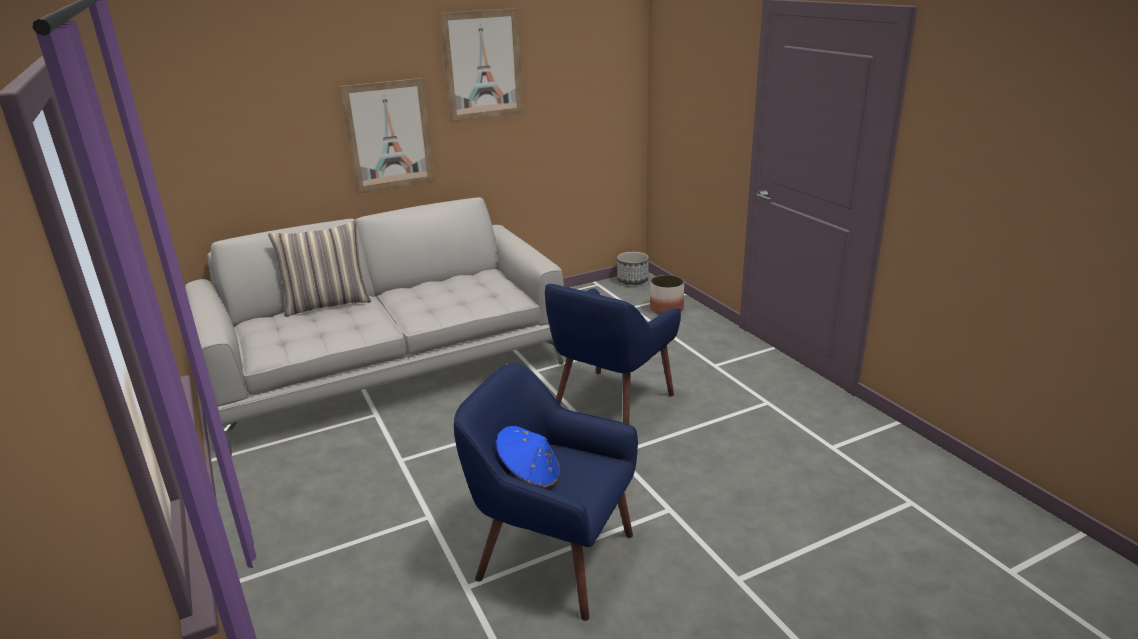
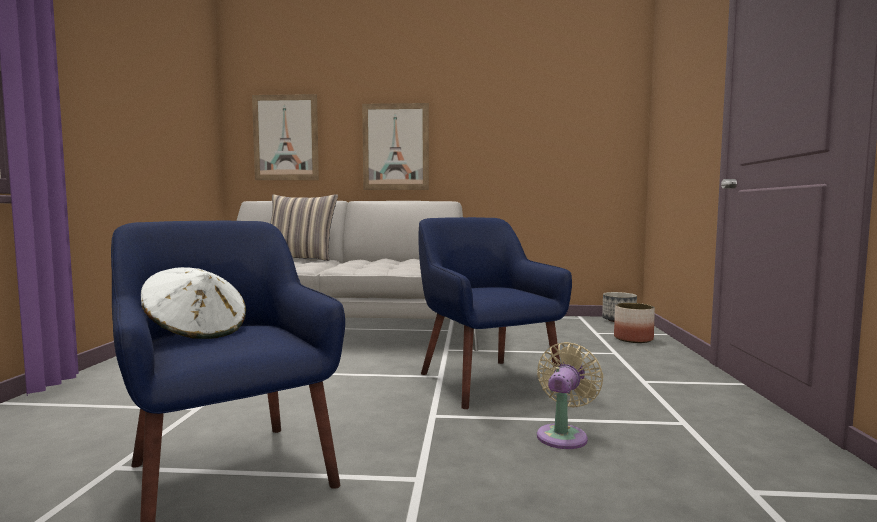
camera: 30 degrees right, 20 degrees down
picture [439,8,524,123] -> picture moved to [252,94,319,180]
blue hat [496,426,560,488] -> white hat [141,267,246,339]
blue armchair [545,284,681,424] -> blue armchair turned 90 degrees clockwise [419,217,572,409]
none -> beige fan [537,342,603,449]

